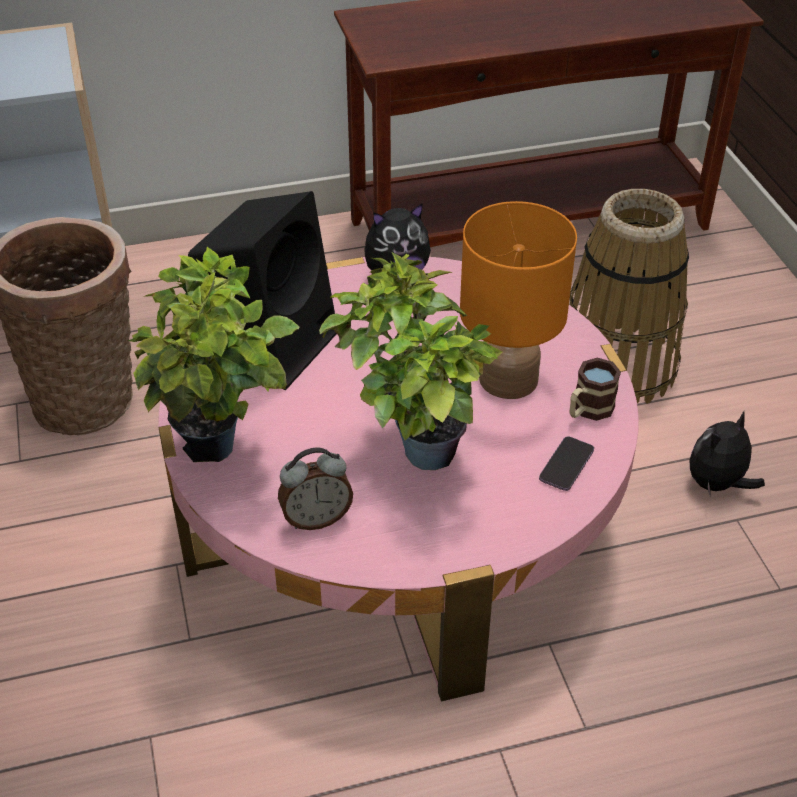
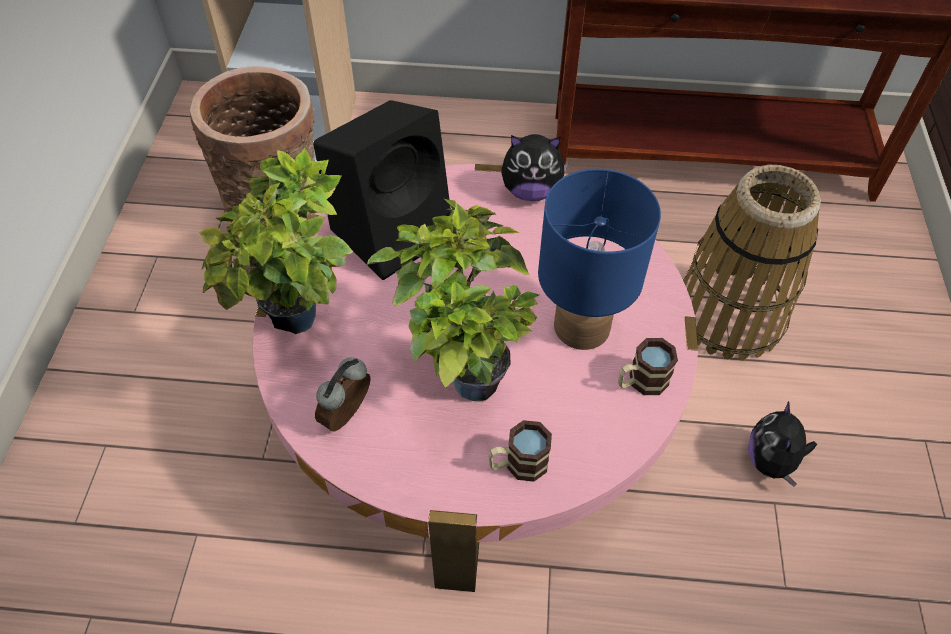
camera: 20 degrees right, 10 degrees up
alarm clock [278,448,353,530] -> alarm clock turned 120 degrees clockwise [315,357,371,431]
orange table lamp [460,201,577,399] -> blue table lamp [538,169,661,350]
phone [539,436,594,491] -> none
plush toy [690,411,765,495] -> plush toy turned 60 degrees counterclockwise [748,401,817,487]
none -> mug [488,420,552,482]

